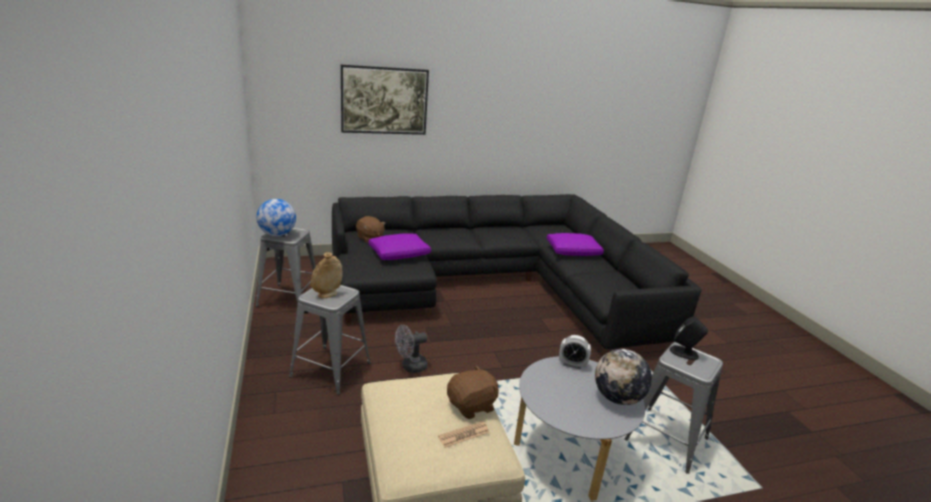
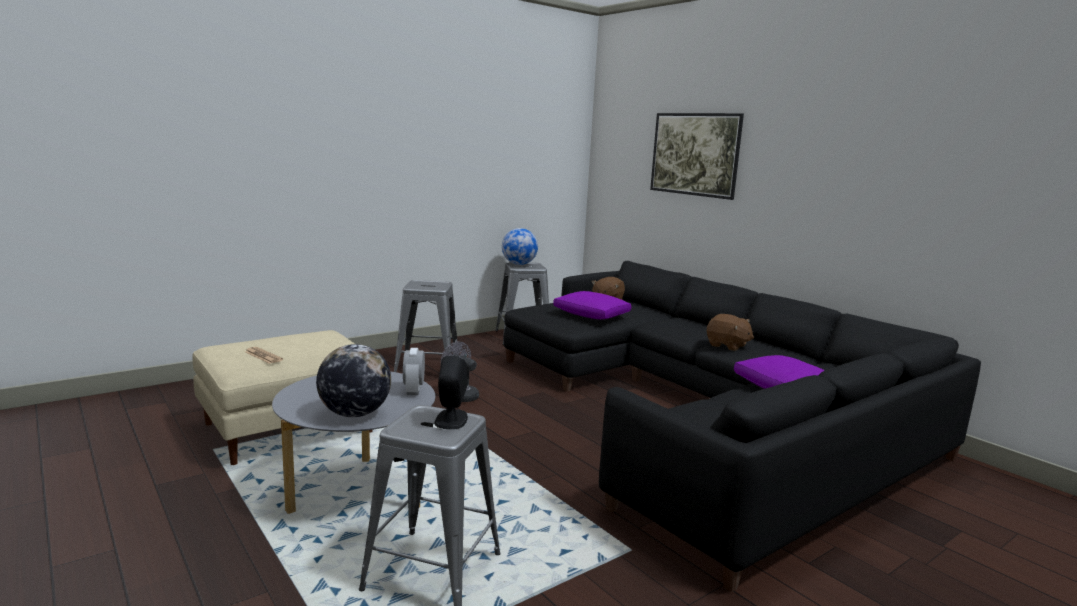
camera: 70 degrees right, 10 degrees down
beige vase [311,252,343,298] -> none
brown plush toy [447,365,499,419] -> brown plush toy moved to [707,314,754,351]

